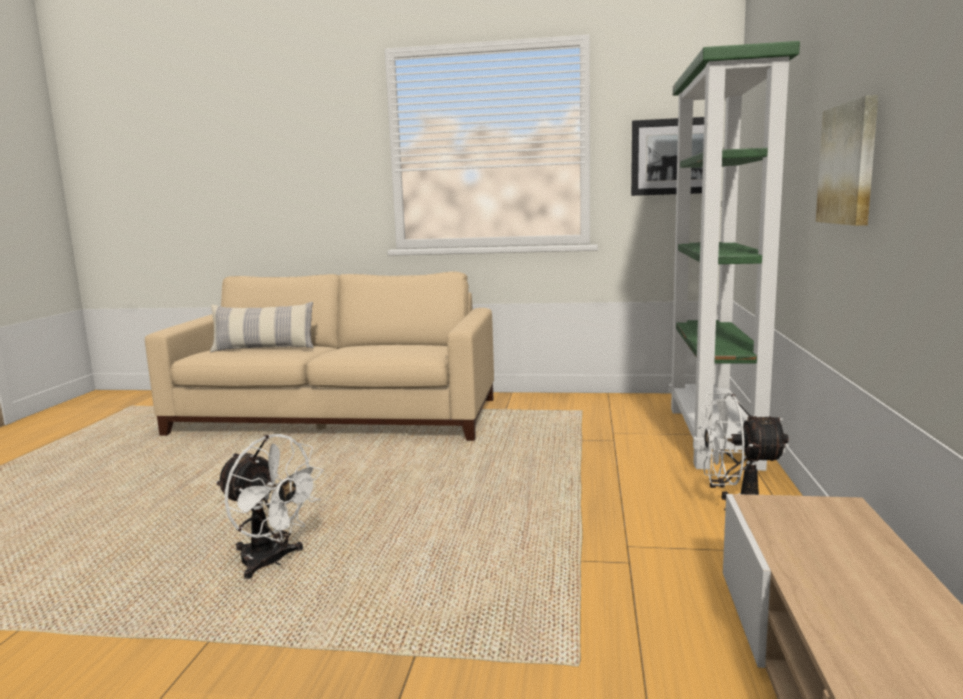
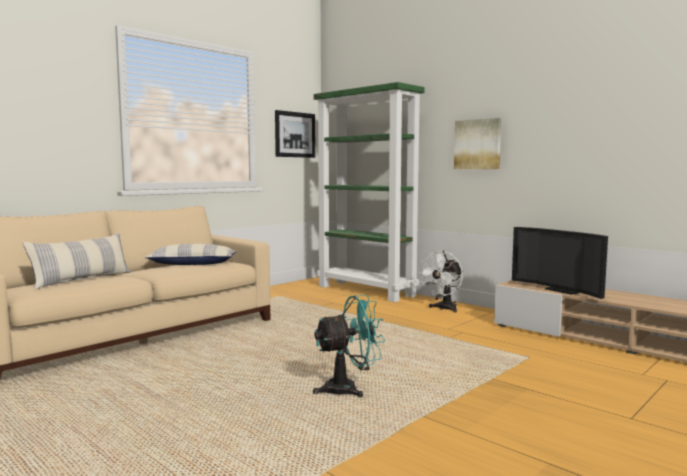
camera: 55 degrees left, 5 degrees down
white fan [216,434,323,579] -> turquoise fan [313,295,385,397]
none -> pillow [145,244,237,265]
none -> television [512,227,608,299]

